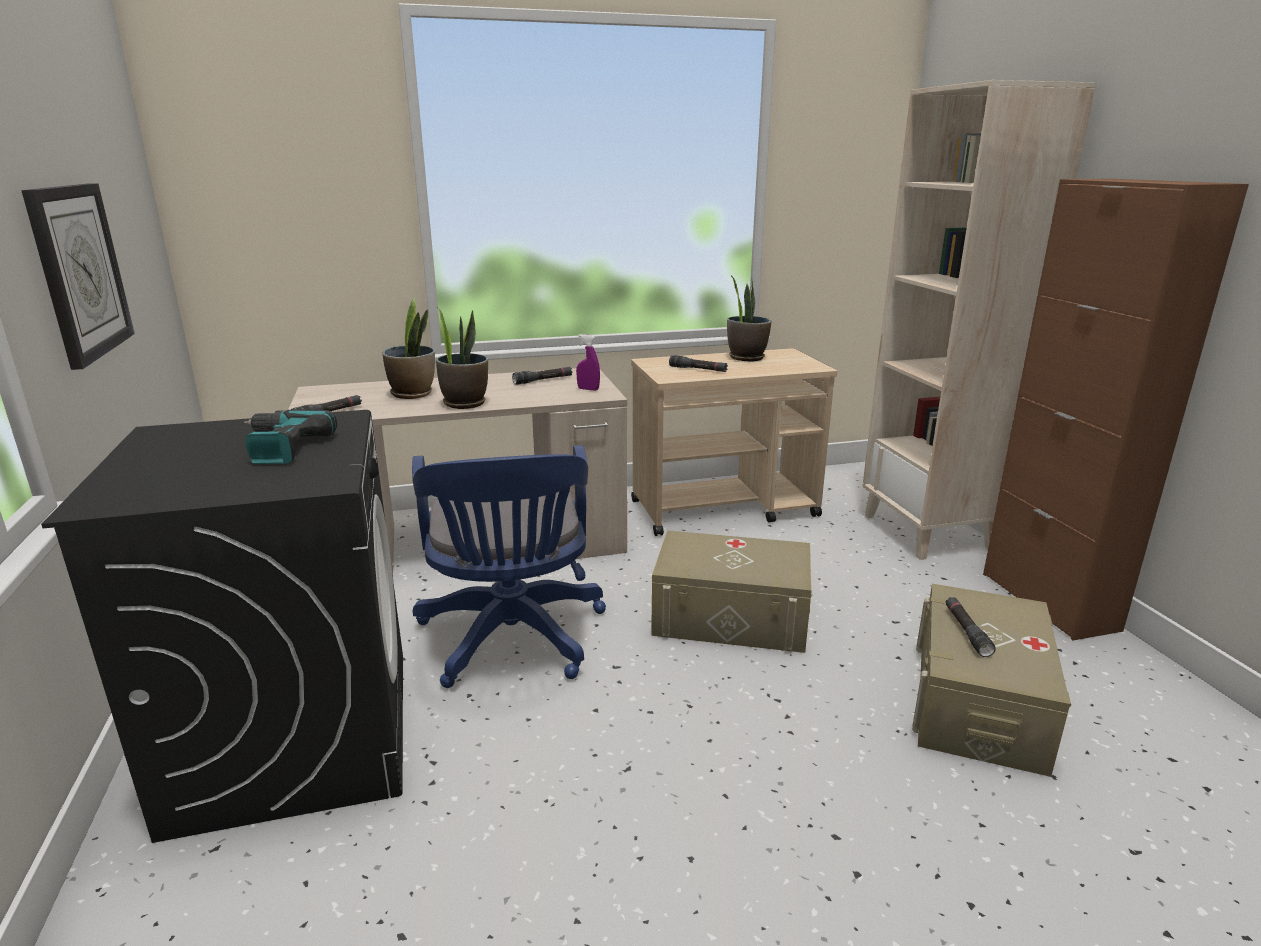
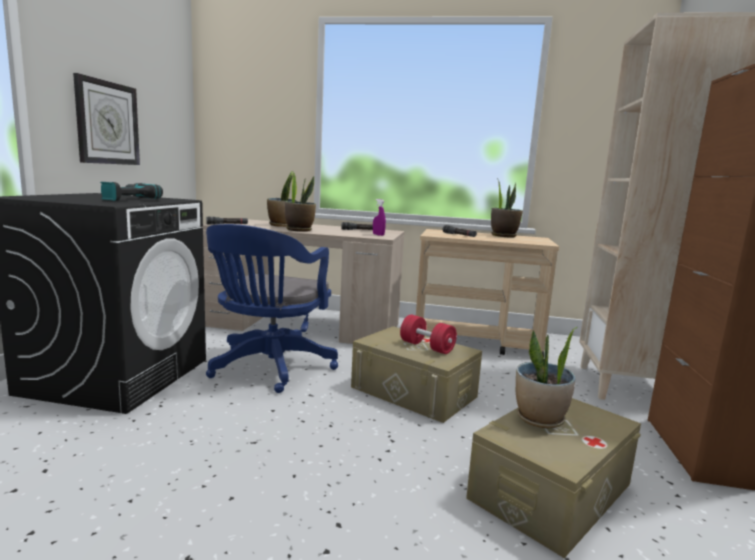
camera: 25 degrees right, 10 degrees down
black flashlight [946,597,996,657] -> potted plant [516,327,577,428]
none -> red dumbbell [400,315,457,354]

